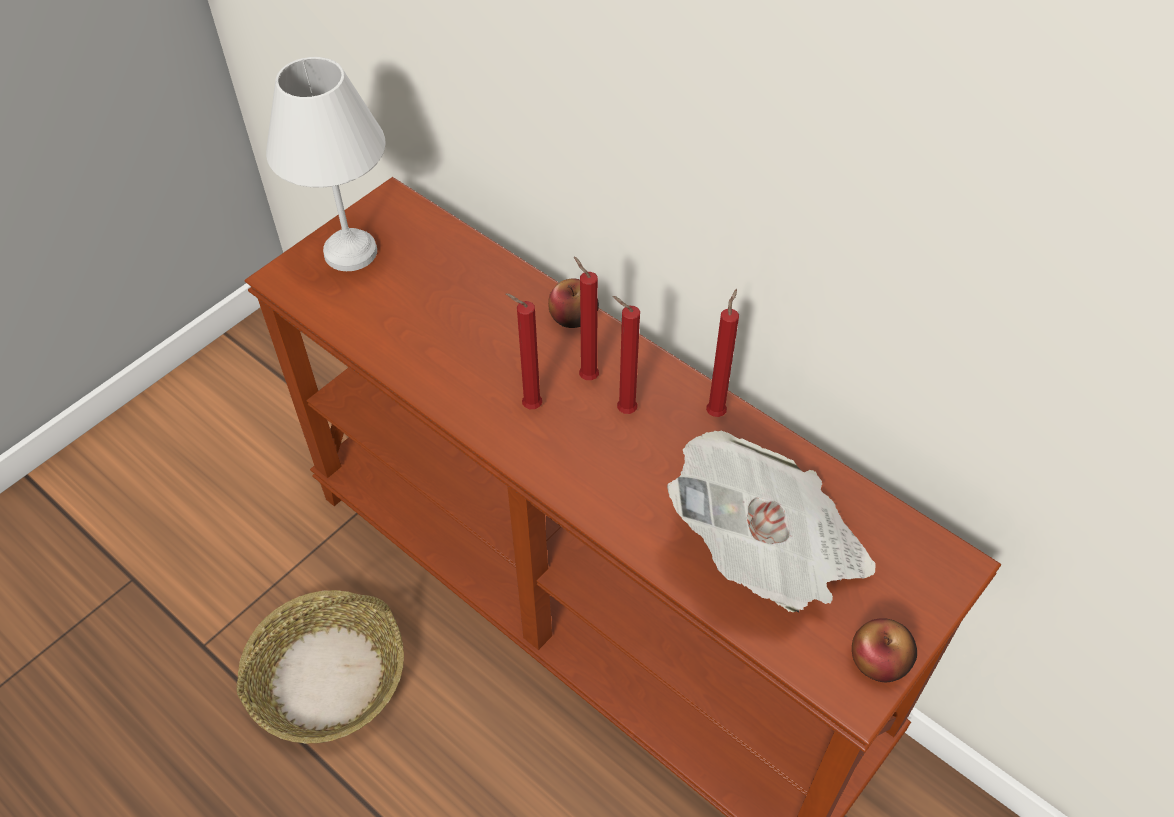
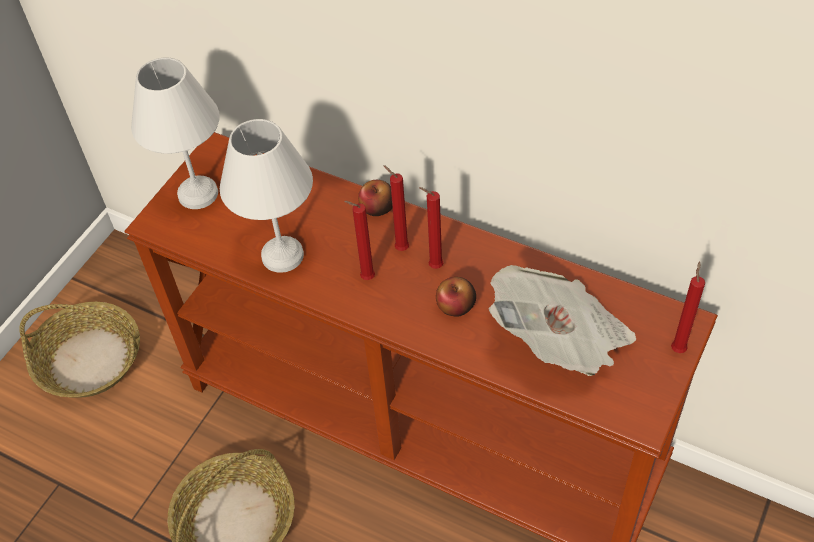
camera: 10 degrees left, 0 degrees up
red candle [706,289,739,417] -> red candle moved to [671,261,705,353]
apple [852,618,917,682] -> apple moved to [436,277,476,317]
none -> basket [19,302,140,398]
none -> white table lamp [220,119,313,273]

